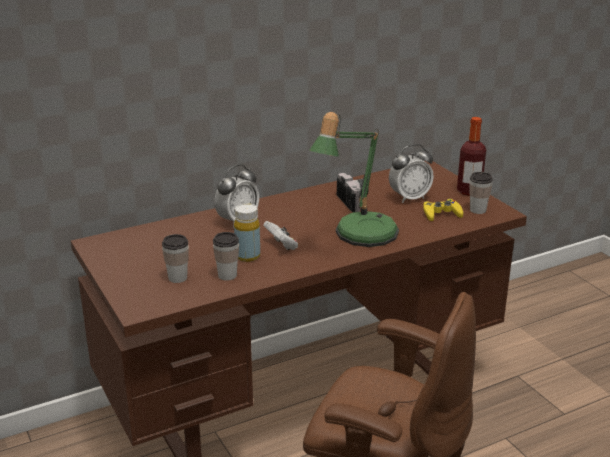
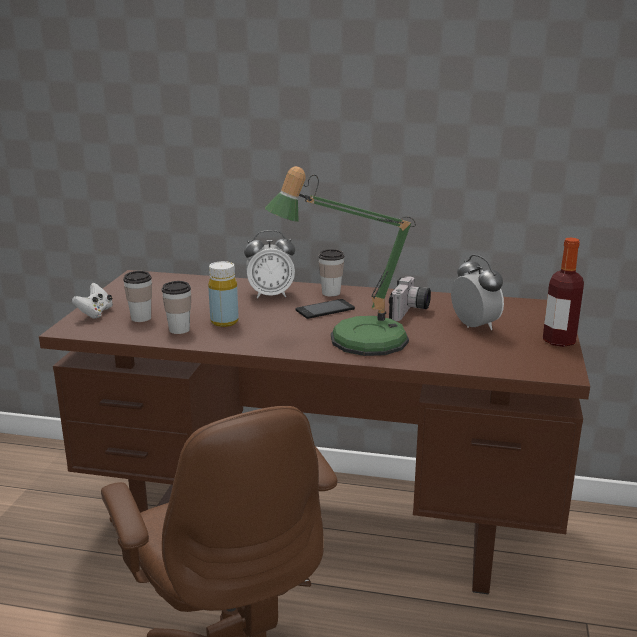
camera: 40 degrees right, 5 degrees down
white game controller [263,221,298,250] -> white game controller moved to [72,283,113,319]
alarm clock [389,144,434,203] -> alarm clock turned 135 degrees counterclockwise [451,255,504,330]
yellow game controller [423,199,463,221] -> none
cup [469,172,493,214] -> cup moved to [319,249,345,297]
none -> phone [296,299,355,319]

